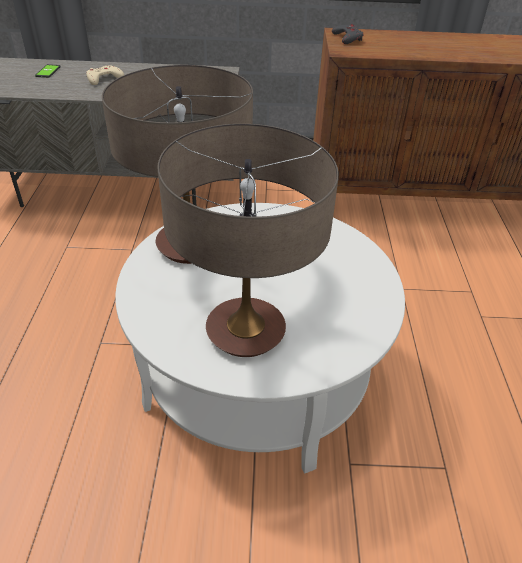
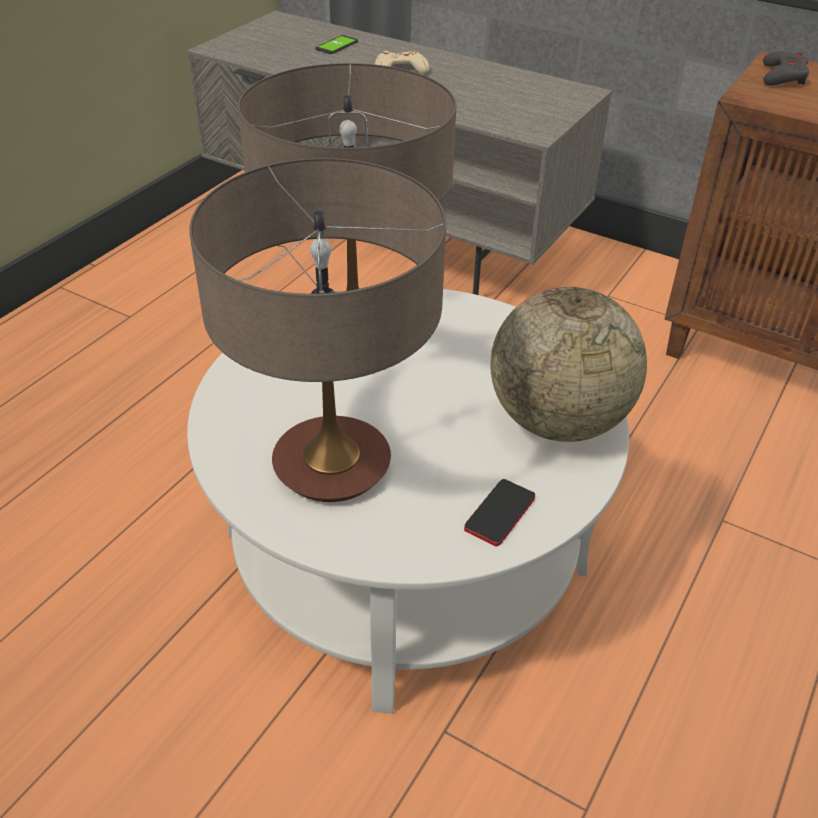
camera: 30 degrees right, 0 degrees up
none -> phone [464,479,535,546]
none -> globe [490,287,647,442]

